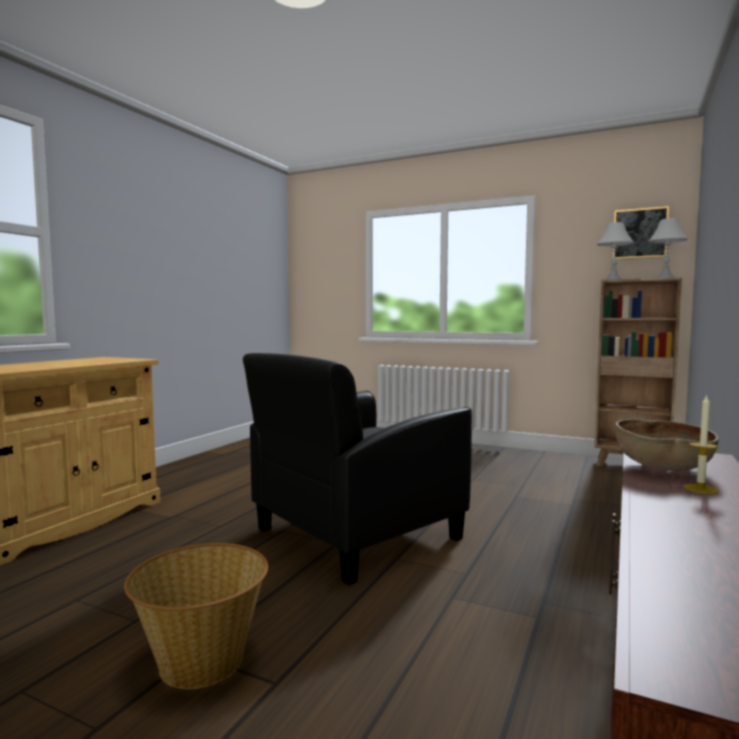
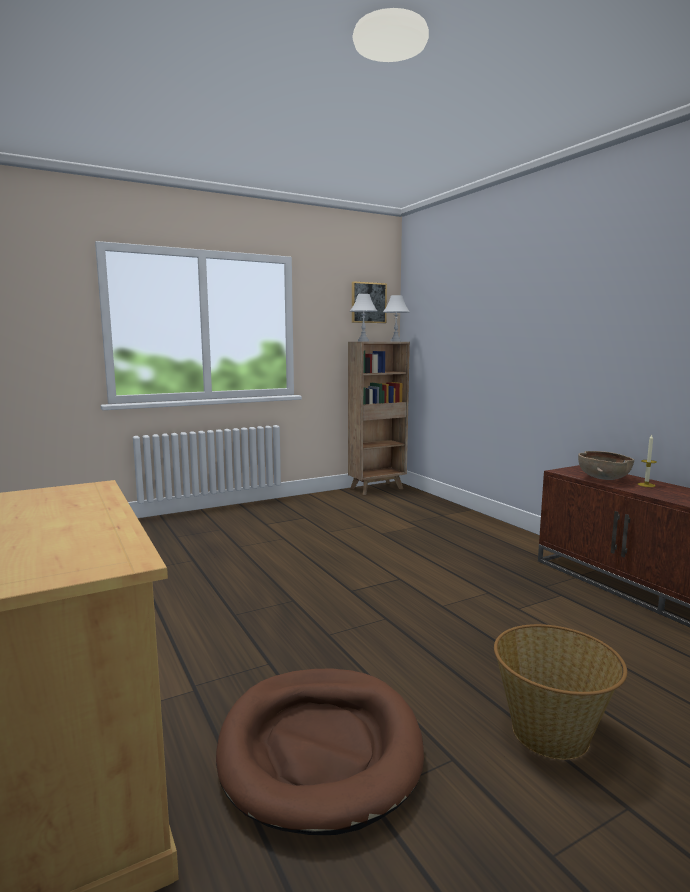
camera: 55 degrees left, 5 degrees up
black armchair [243,353,472,585] -> none
none -> brown dog bed [216,668,424,835]

